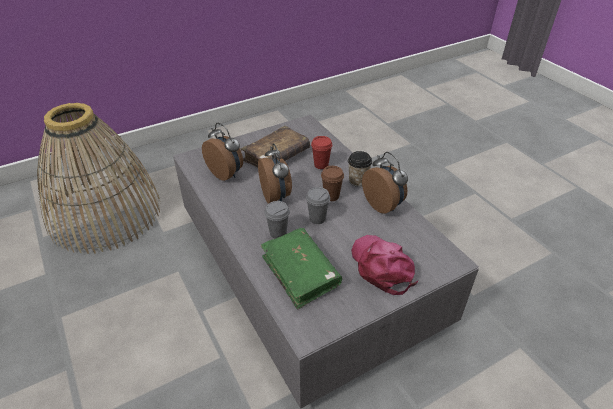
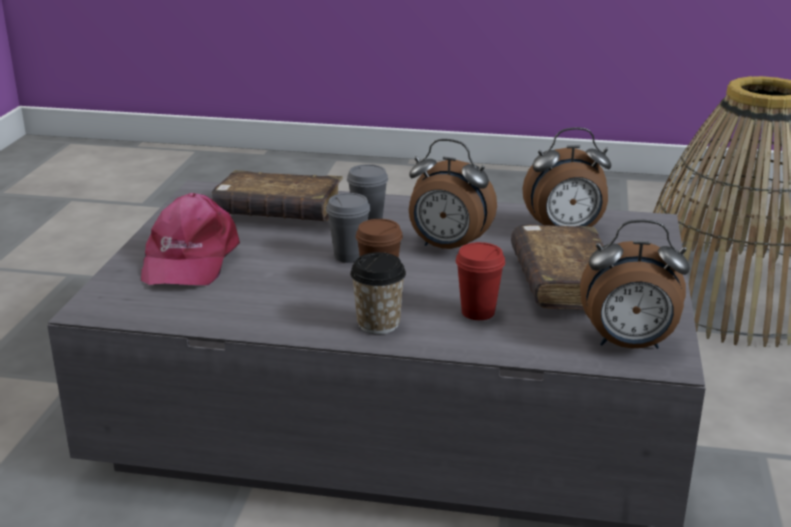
camera: 130 degrees right, 15 degrees down
green book [261,228,342,309] -> brown book [212,170,343,221]
pink cap [351,235,419,295] -> pink cap turned 75 degrees clockwise [141,193,240,285]
alarm clock [362,152,408,214] -> alarm clock moved to [580,220,690,349]

